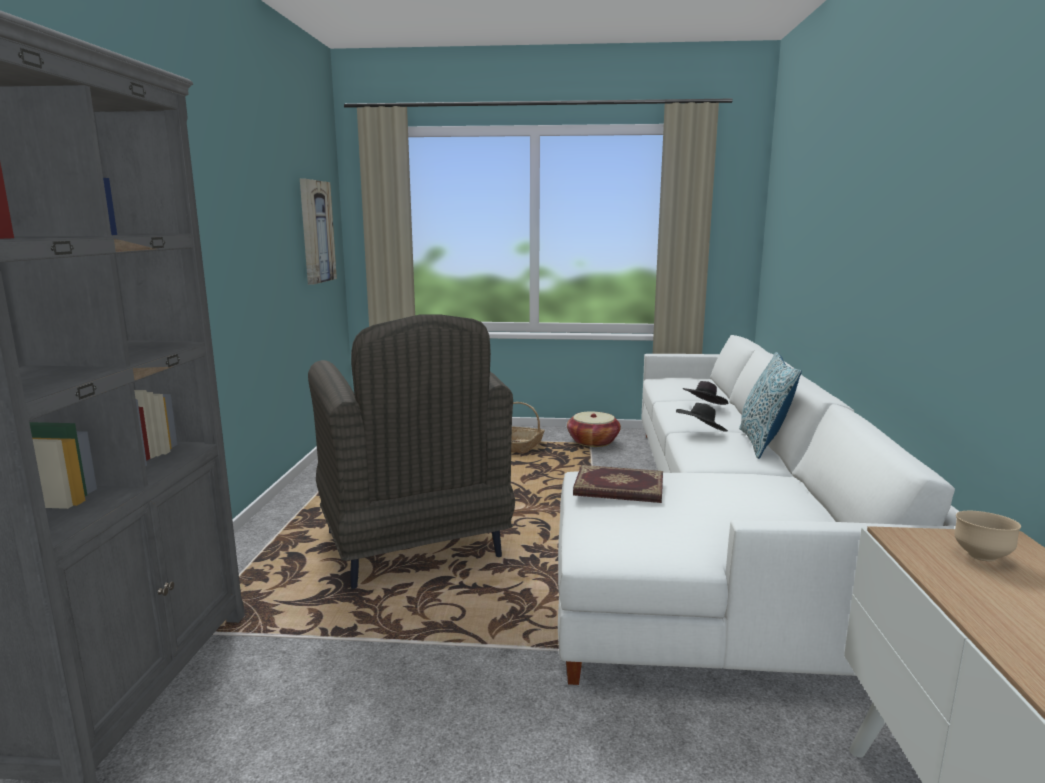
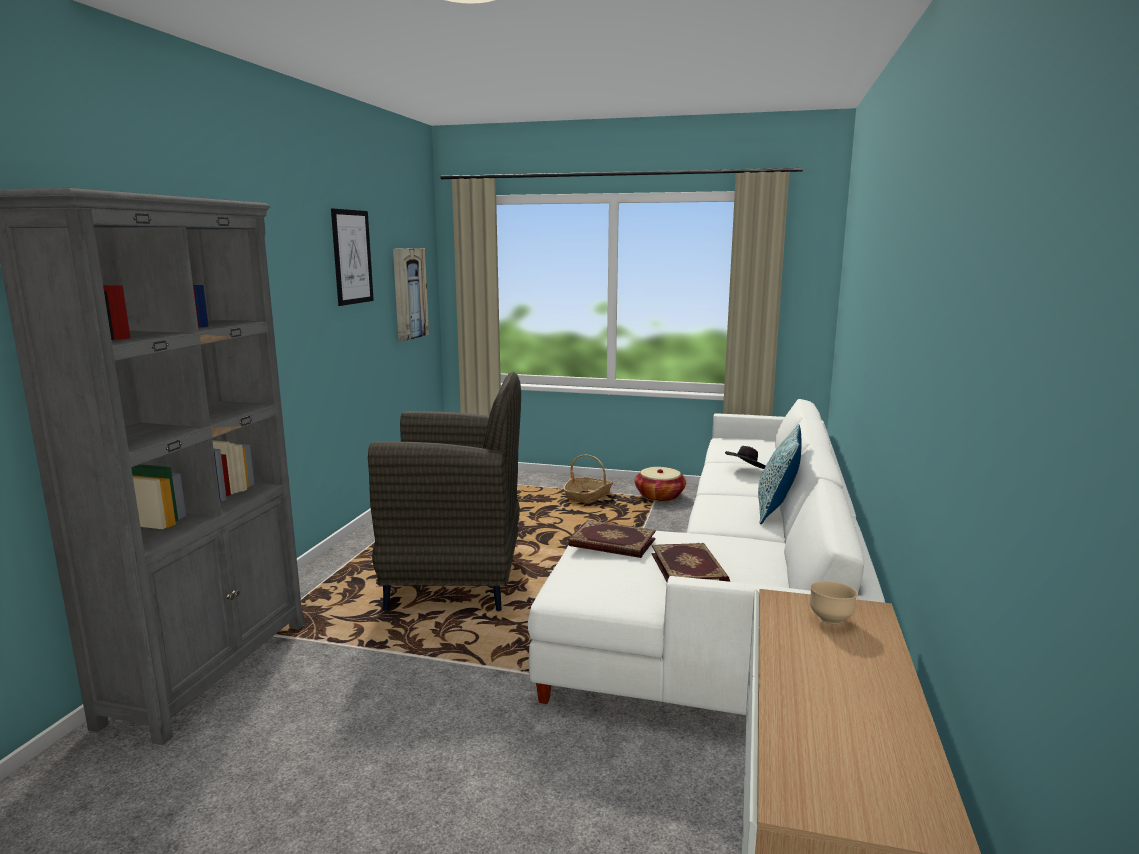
camera: 10 degrees right, 0 degrees up
grey armchair [308,314,515,589] -> grey armchair turned 75 degrees counterclockwise [368,372,521,611]
black hat [676,403,728,432] -> none
none -> picture [331,209,374,306]
none -> book [652,543,730,582]

